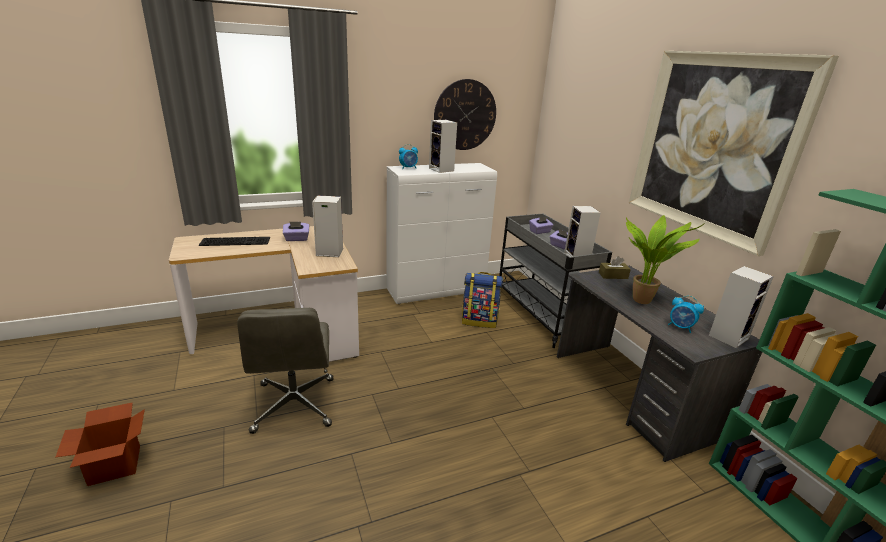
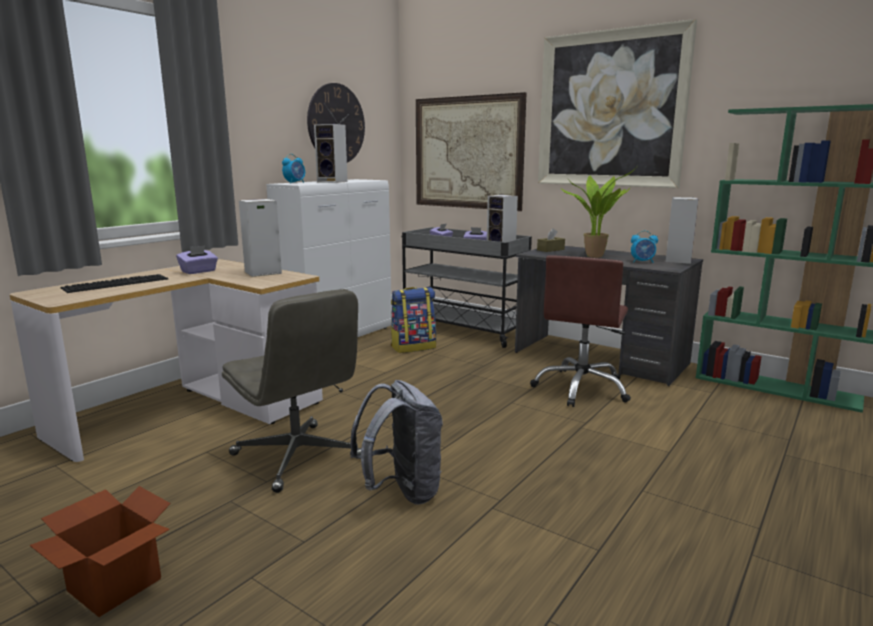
camera: 30 degrees left, 10 degrees down
none -> grey backpack [350,380,443,505]
none -> picture [416,92,527,211]
none -> brown office chair [530,255,631,407]

